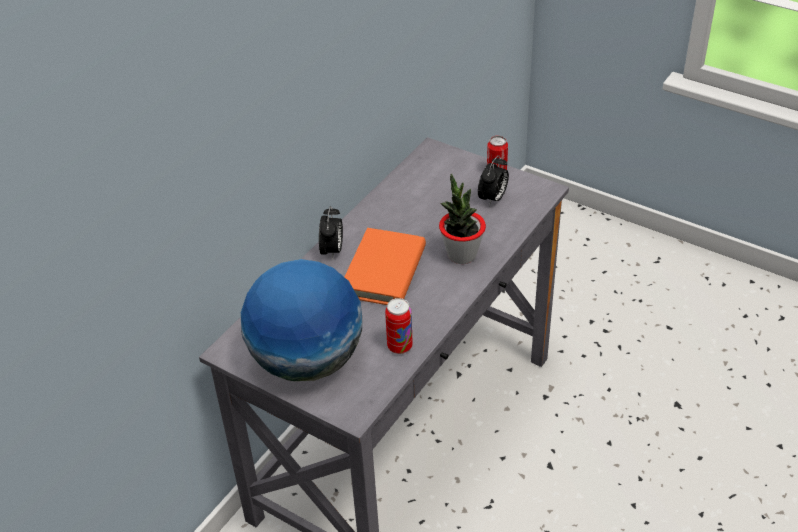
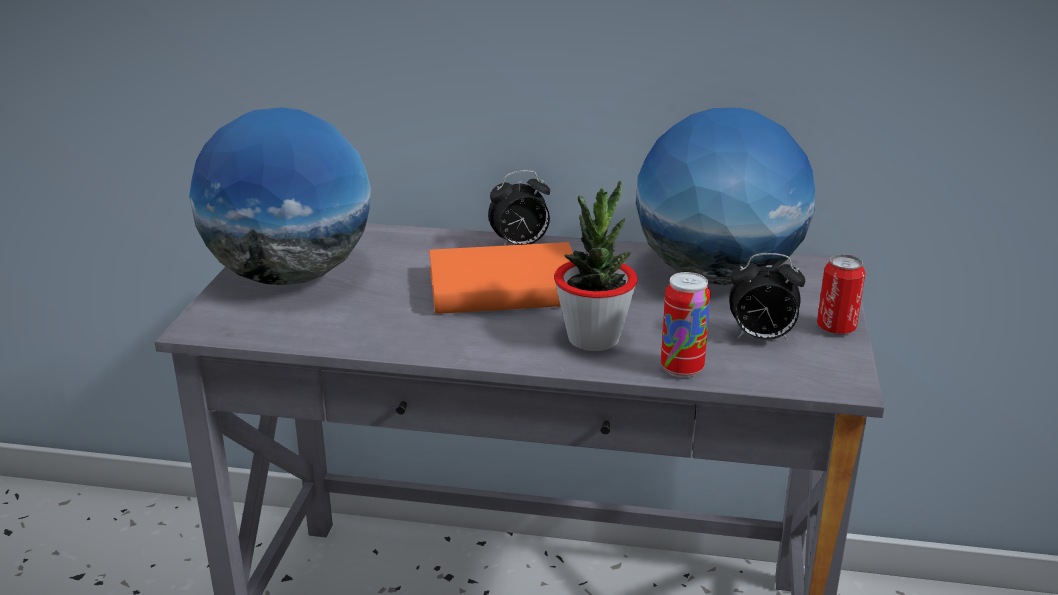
camera: 65 degrees right, 15 degrees down
can [385,298,413,354] -> can moved to [661,272,711,378]
none -> globe [636,108,815,285]

